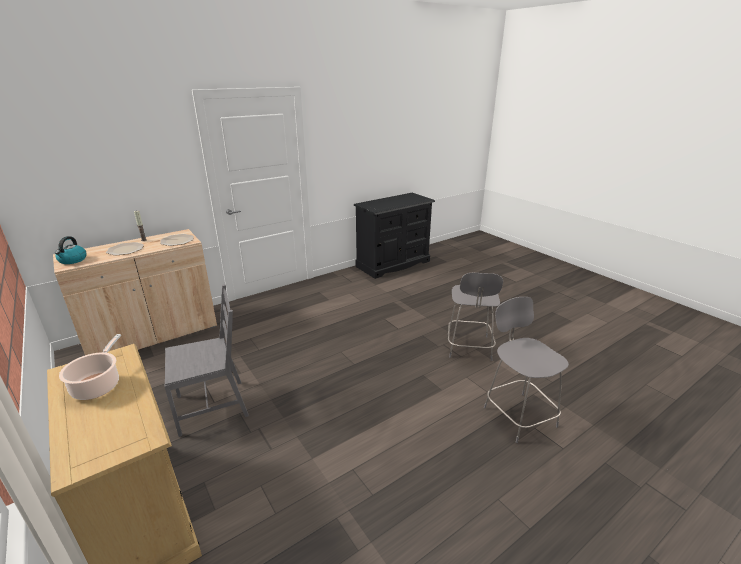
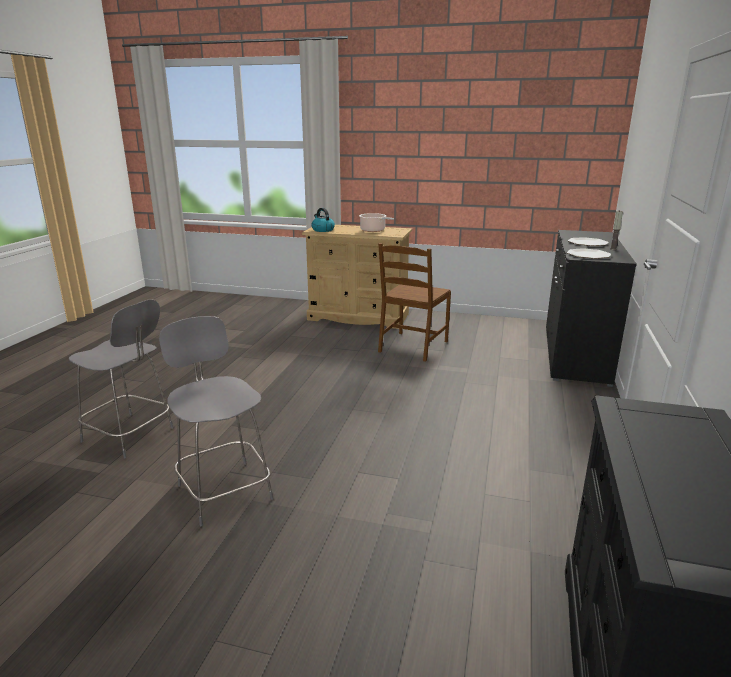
camera: 140 degrees right, 5 degrees down
beige cabinet [53,229,217,355] -> black cabinet [546,230,637,387]
kettle [55,236,86,264] -> kettle moved to [311,208,335,232]
grey chair [164,284,249,437] -> brown chair [378,243,451,362]

